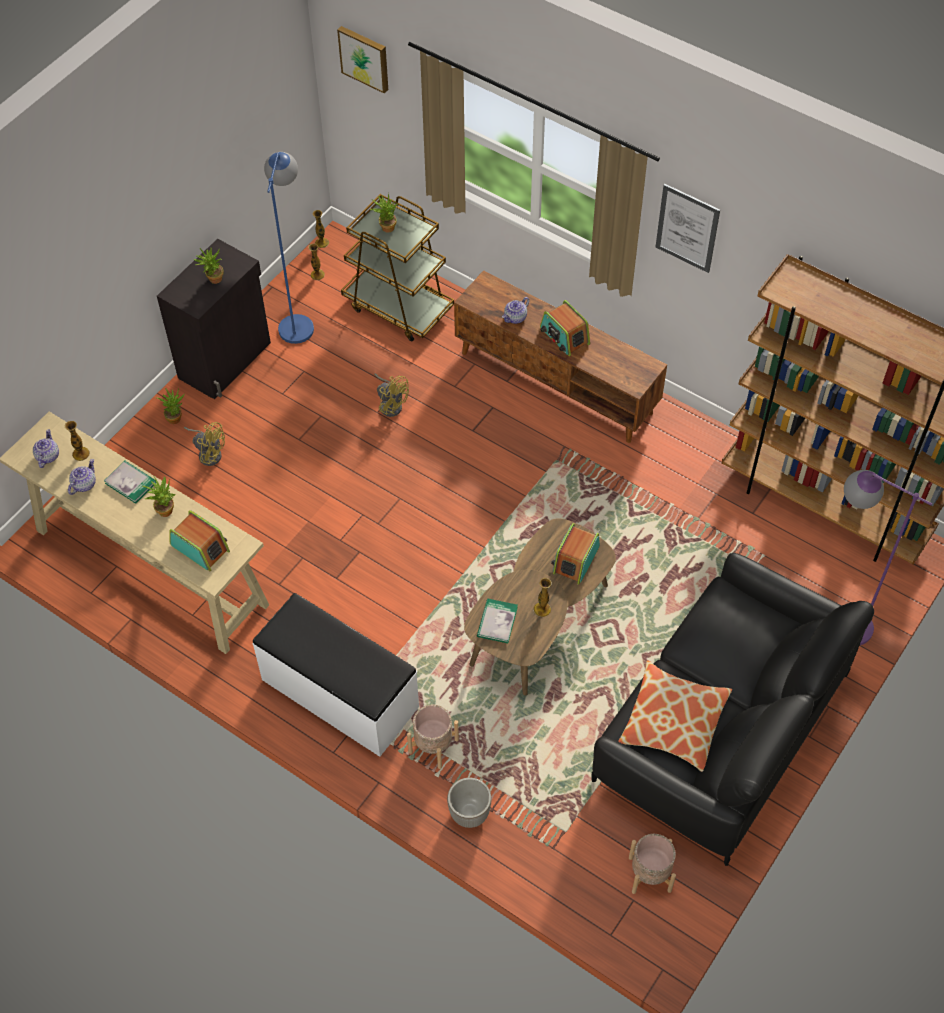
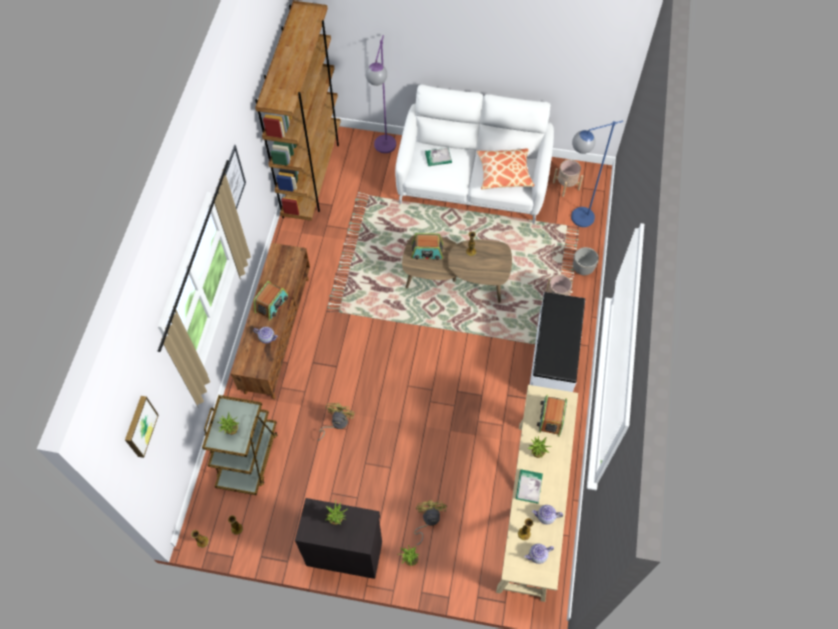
camera: 115 degrees left, 5 degrees up
blue floor lamp [264,152,314,344] -> blue floor lamp moved to [571,120,623,227]
book [477,599,518,643] -> book moved to [425,148,452,166]
black sofa [591,553,874,866] -> white sofa [395,84,554,224]

